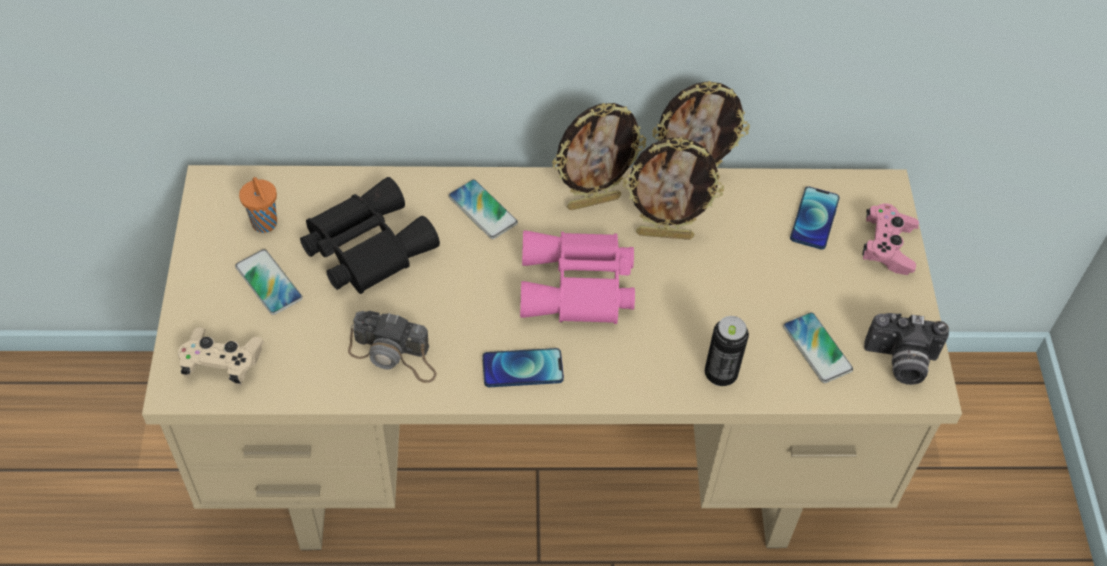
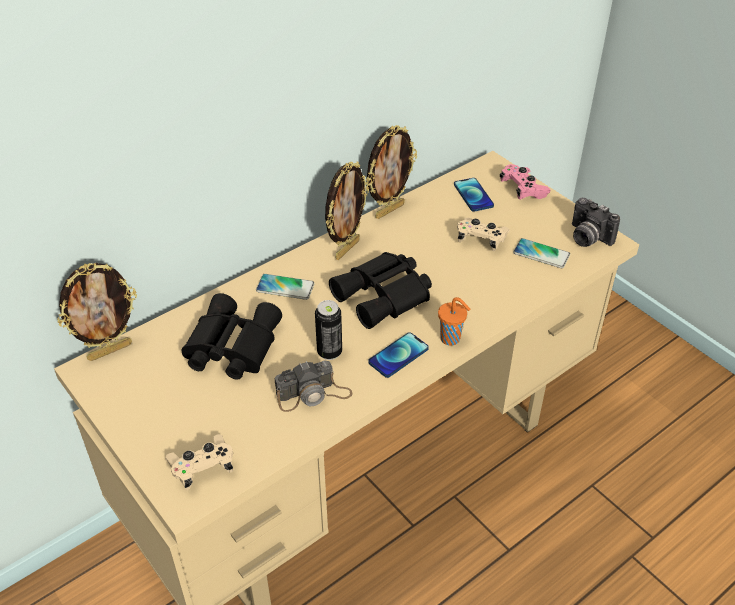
camera: 35 degrees left, 10 degrees down
phone [235,249,303,315] -> none
orange cup [239,177,277,233] -> orange cup moved to [438,297,470,346]
pink binoculars [520,231,635,324] -> black binoculars [329,252,432,329]
picture frame [623,137,724,240] -> picture frame moved to [57,263,137,361]
can [705,316,749,386] -> can moved to [315,300,342,360]
camera [864,313,949,385] -> camera turned 75 degrees clockwise [572,198,620,247]
none -> beige game controller [457,217,510,251]

